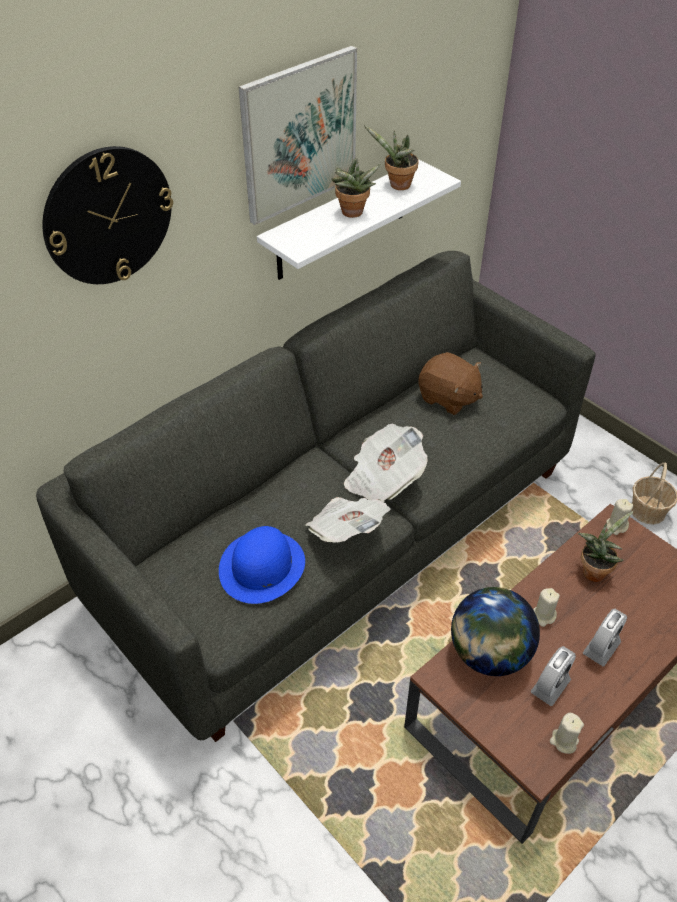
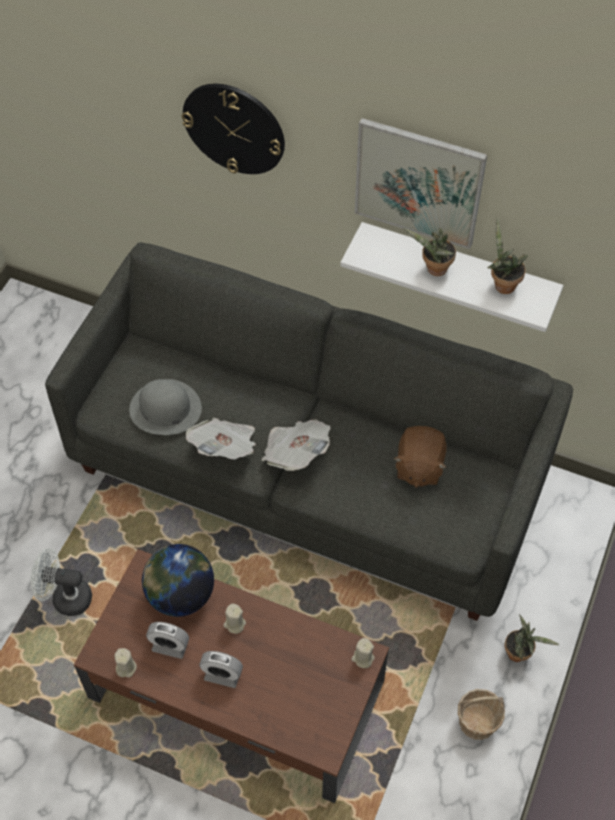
camera: 65 degrees right, 10 degrees up
blue hat [219,526,305,604] -> grey hat [129,379,202,435]
potted plant [578,511,633,582] -> potted plant moved to [505,614,559,662]
none -> white fan [30,548,92,616]

